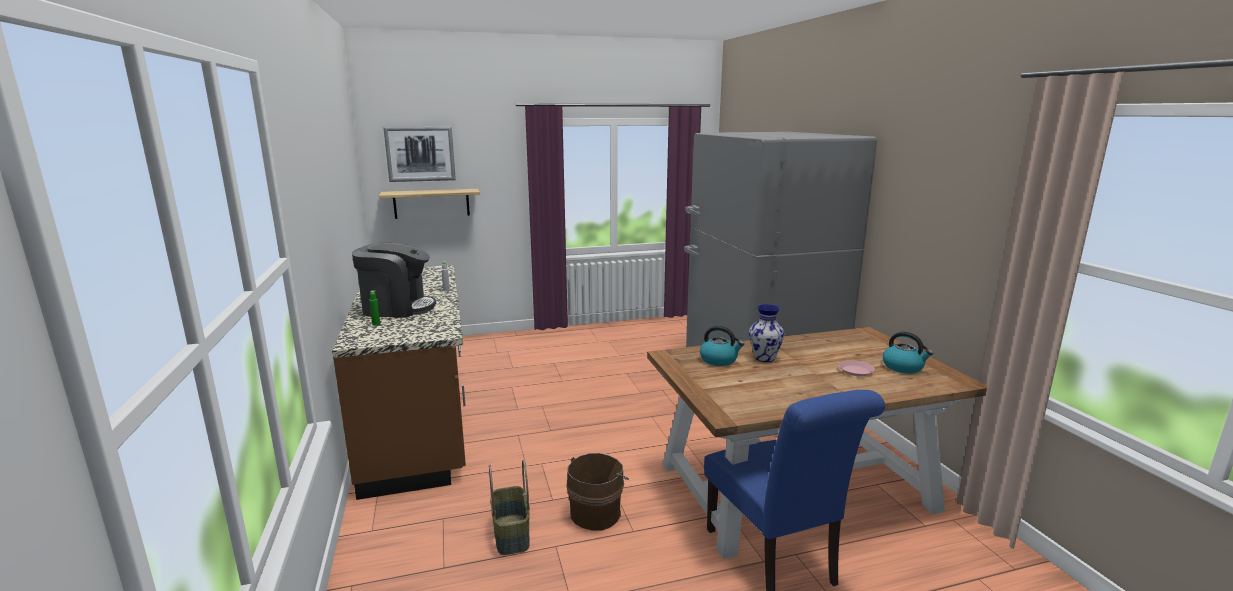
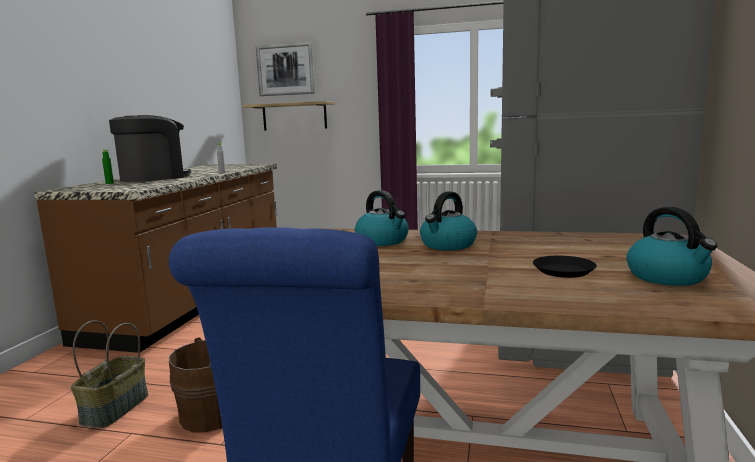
camera: 30 degrees right, 5 degrees down
coffee machine [352,243,436,318] -> coffee machine turned 75 degrees counterclockwise [109,115,191,182]
vase [749,304,784,362] -> kettle [420,191,477,250]
pink plate [839,360,875,376] -> black plate [533,256,597,278]

